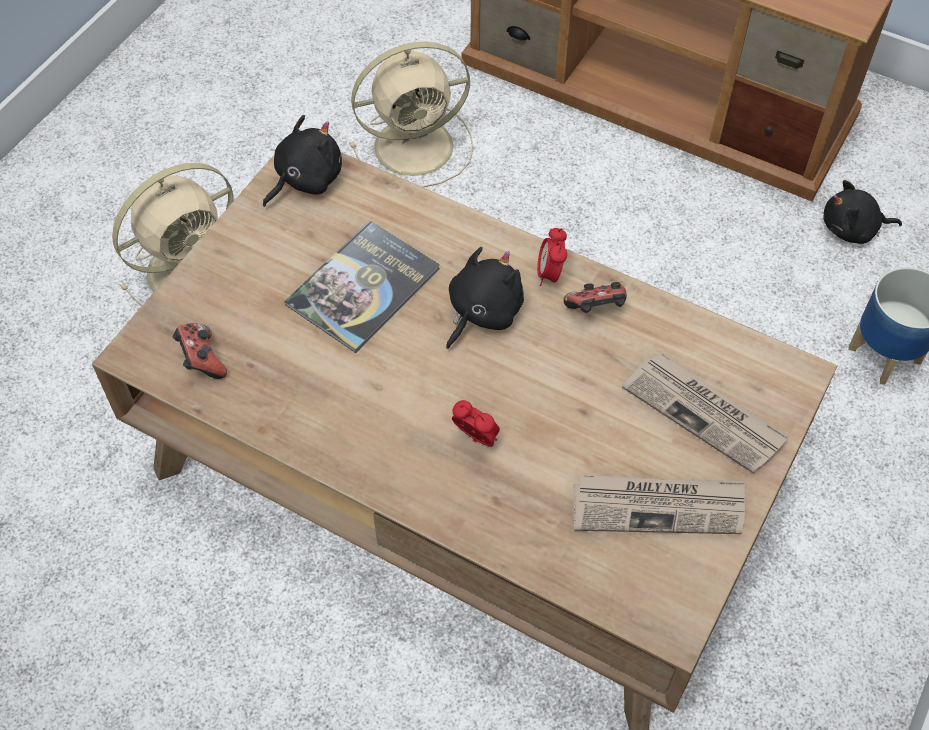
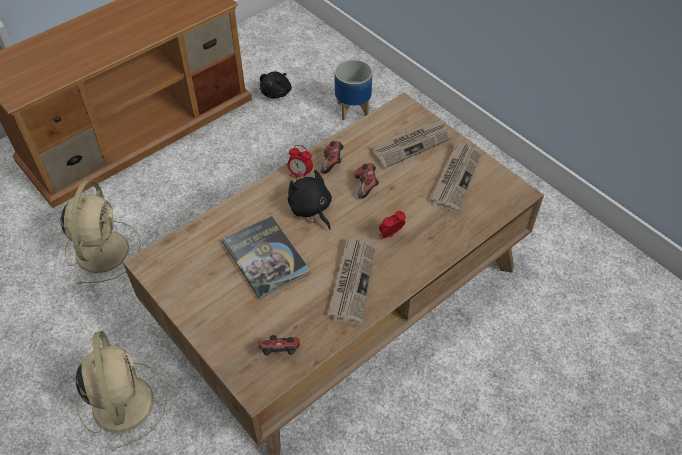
camera: 70 degrees left, 5 degrees down
black plush toy [263,115,342,207] -> none
none -> newspaper [328,237,375,325]
none -> game controller [354,163,379,199]

